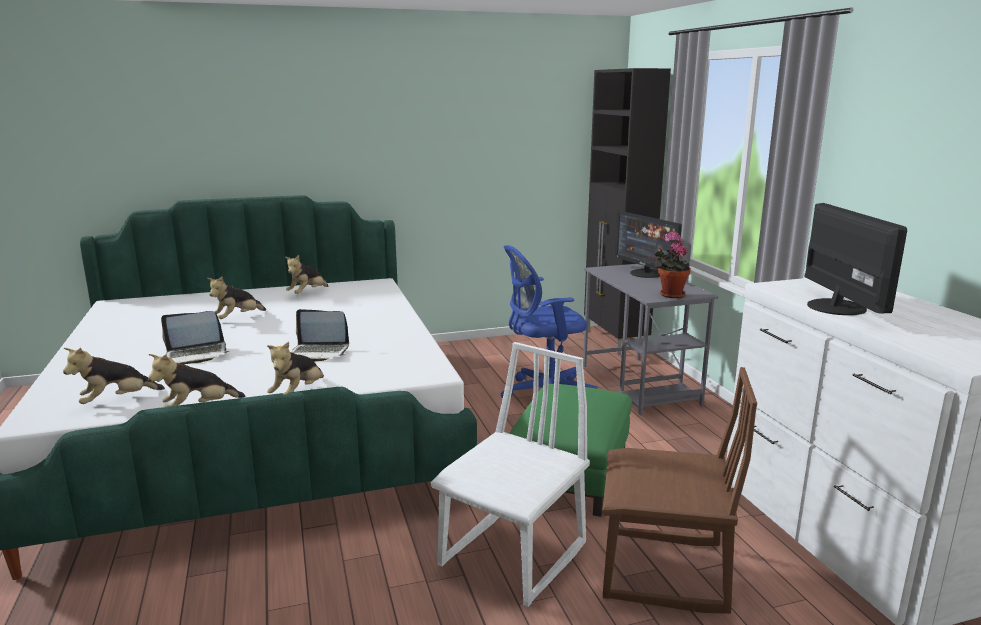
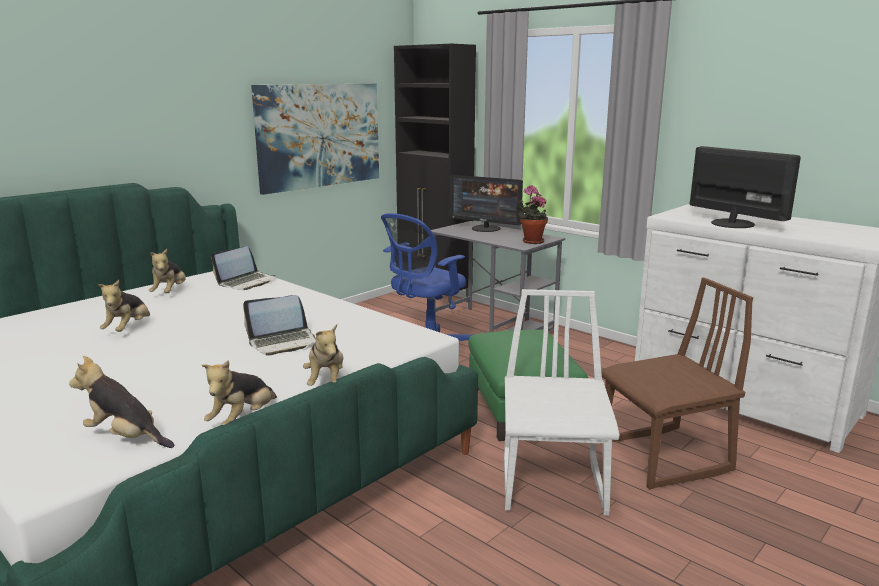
camera: 30 degrees left, 0 degrees up
plush toy [63,348,165,404] -> plush toy turned 90 degrees clockwise [69,356,174,448]
laptop [161,311,229,364] -> laptop moved to [211,246,276,290]
none -> picture [251,84,379,195]

